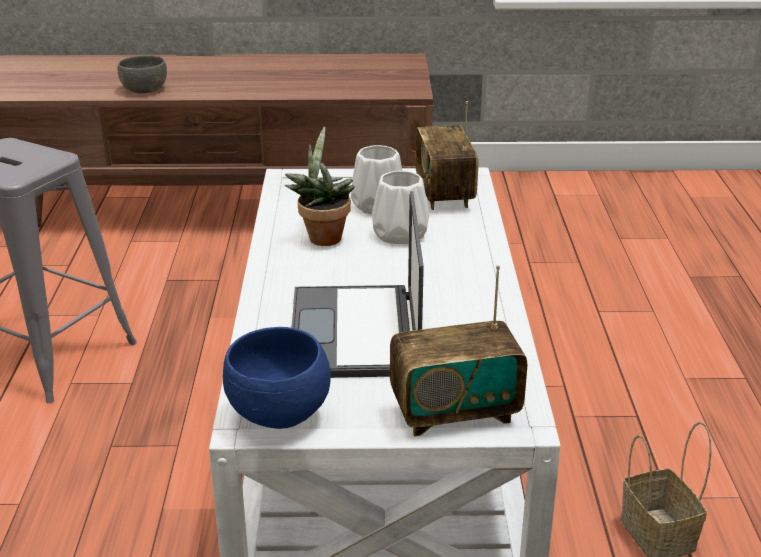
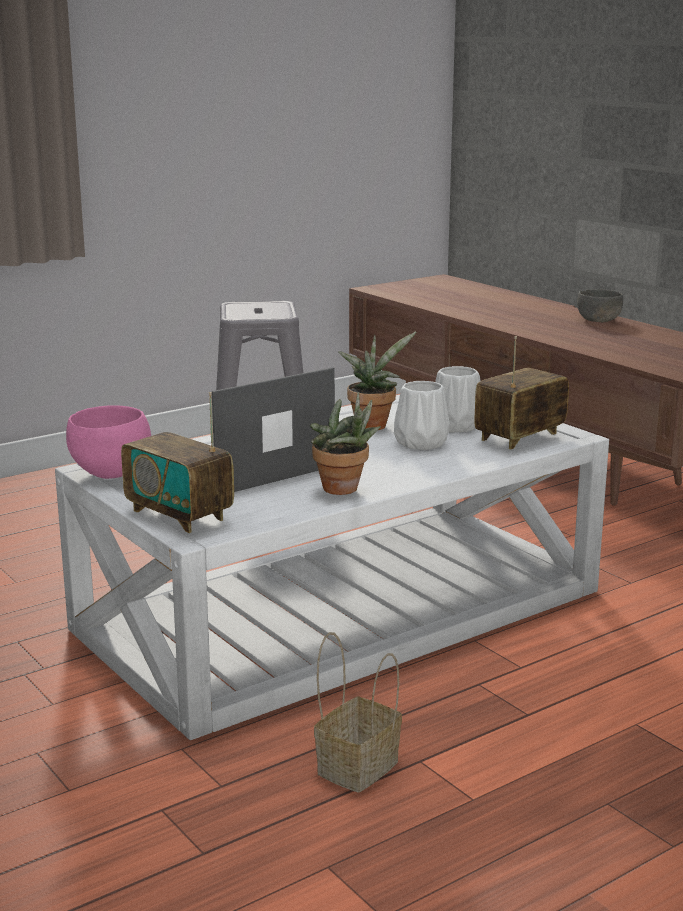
camera: 55 degrees right, 10 degrees down
grey bowl [118,55,167,93] -> grey bowl moved to [577,289,623,322]
blue bowl [223,327,331,429] -> pink bowl [66,405,151,479]
none -> potted plant [310,392,381,495]

